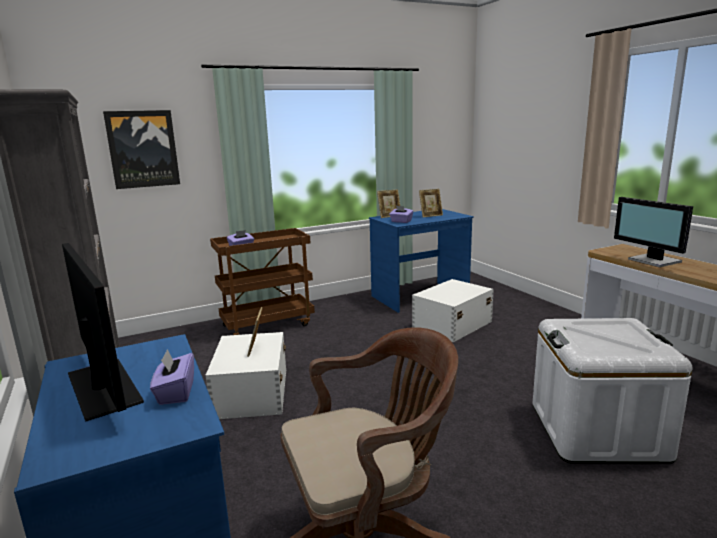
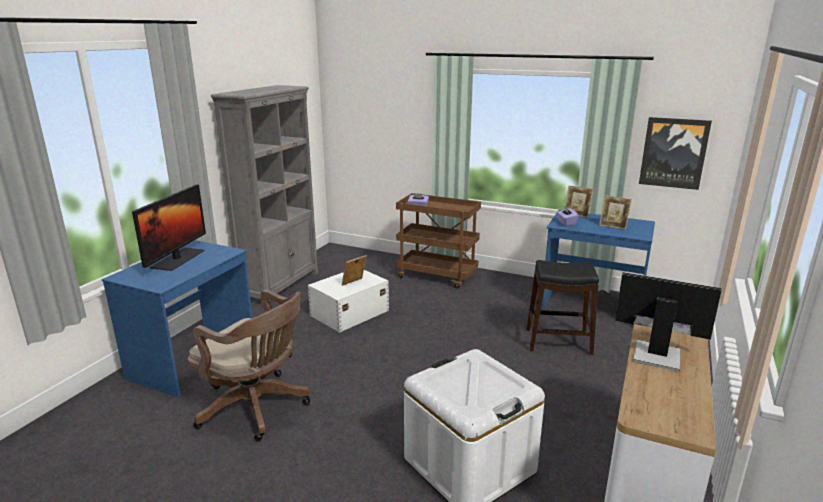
camera: 50 degrees right, 5 degrees up
picture [103,110,180,189] -> picture moved to [639,117,712,190]
purple tissue box [150,349,194,405] -> none
white storage box [412,279,494,342] -> black stool [526,260,599,355]
monitor [614,197,693,267] -> monitor turned 90 degrees clockwise [615,272,722,372]

